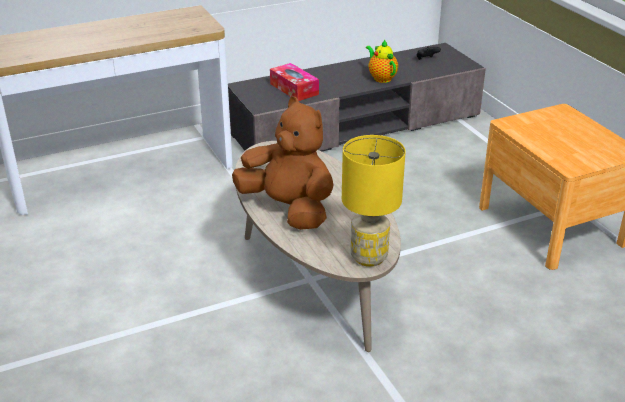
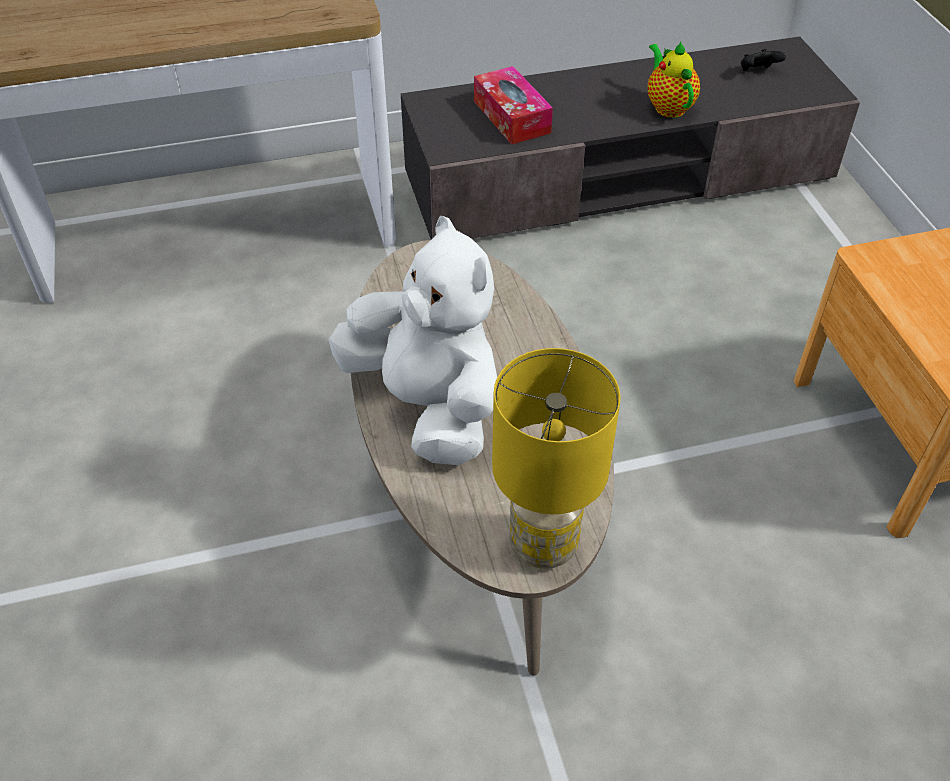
camera: 10 degrees right, 15 degrees up
brown plush toy [232,97,333,230] -> white plush toy [329,216,497,465]

